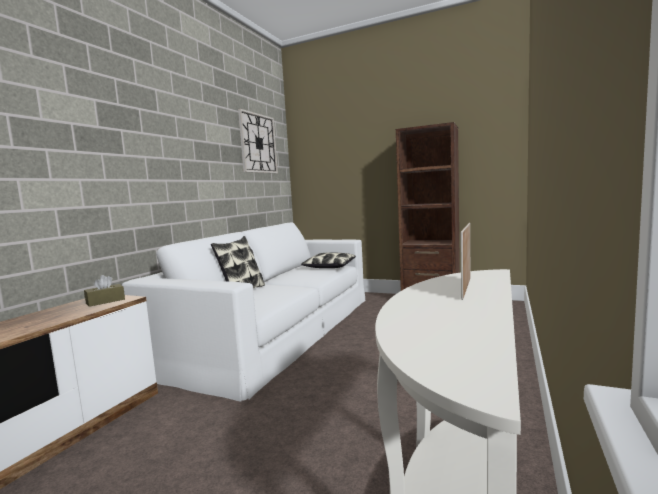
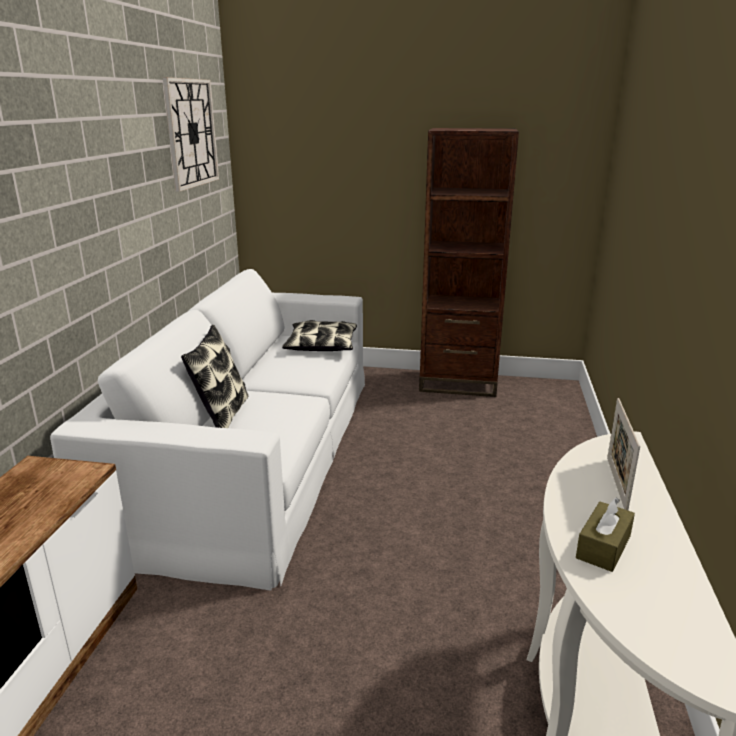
camera: 15 degrees left, 15 degrees up
brown tissue box [84,275,125,307] -> brown tissue box moved to [576,498,635,572]

